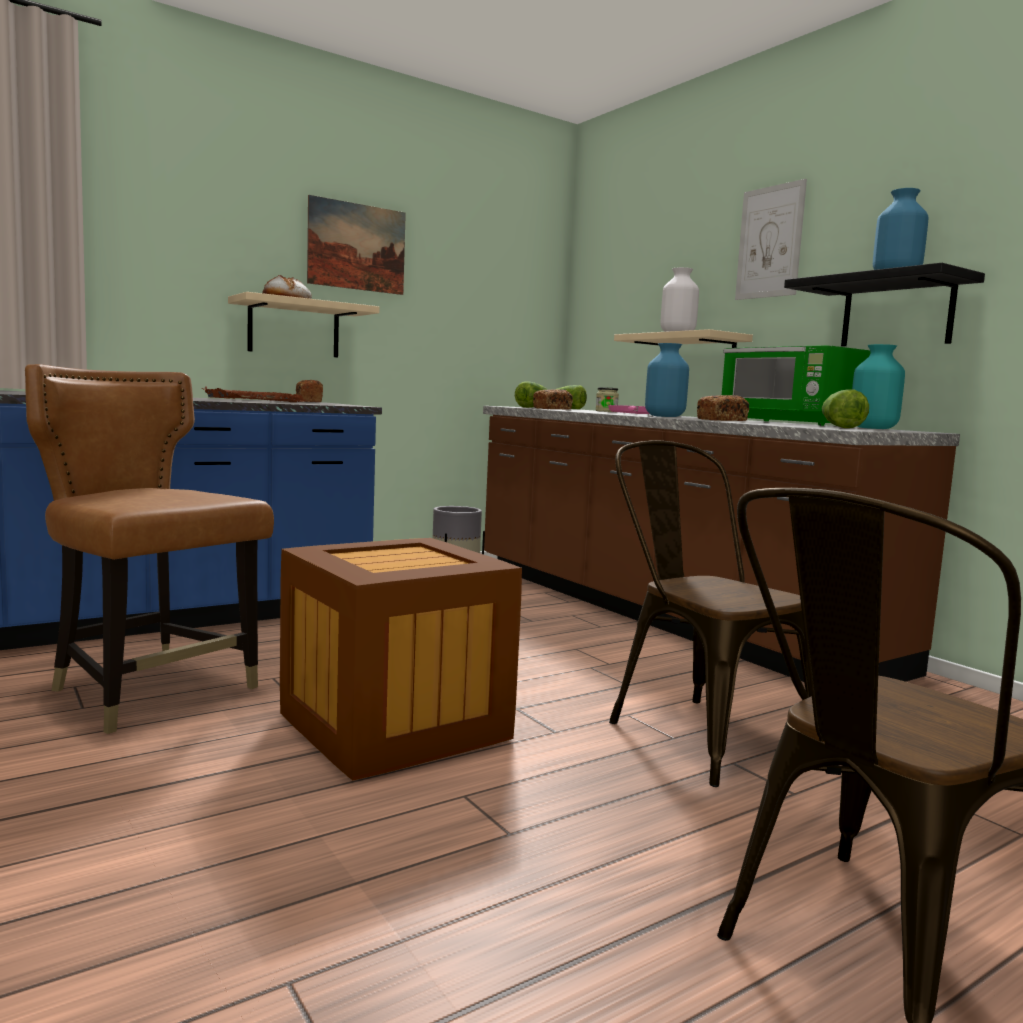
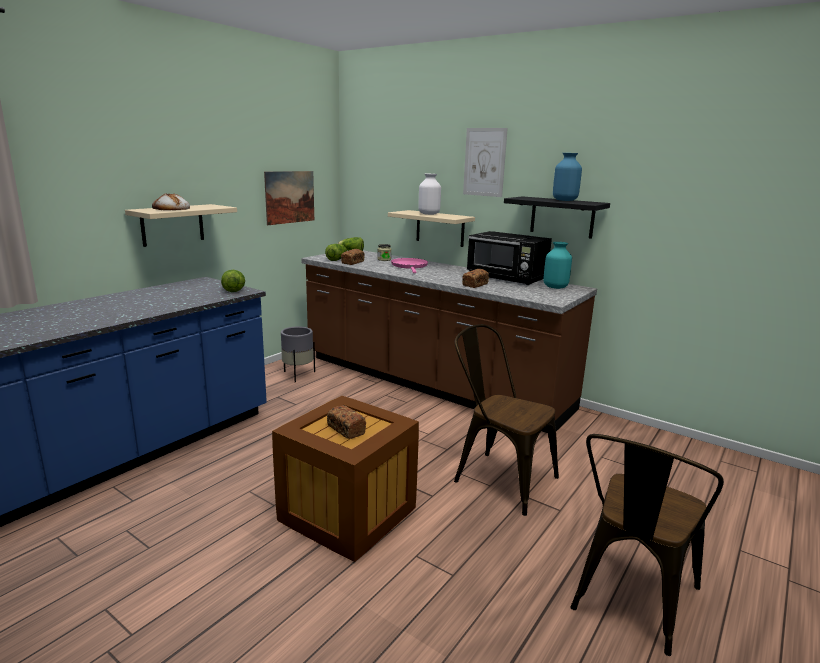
camera: 20 degrees left, 10 degrees up
brown chair [25,364,274,734] -> none
brown tray [202,386,305,402] -> none
bread [296,380,323,402] -> bread moved to [327,405,366,439]
picture [307,195,406,295] -> picture moved to [264,171,314,225]
blue vase [645,343,689,417] -> none
green microwave [722,345,870,426] -> black microwave [467,231,552,285]
lettuce [822,389,869,428] -> lettuce moved to [221,270,245,292]

